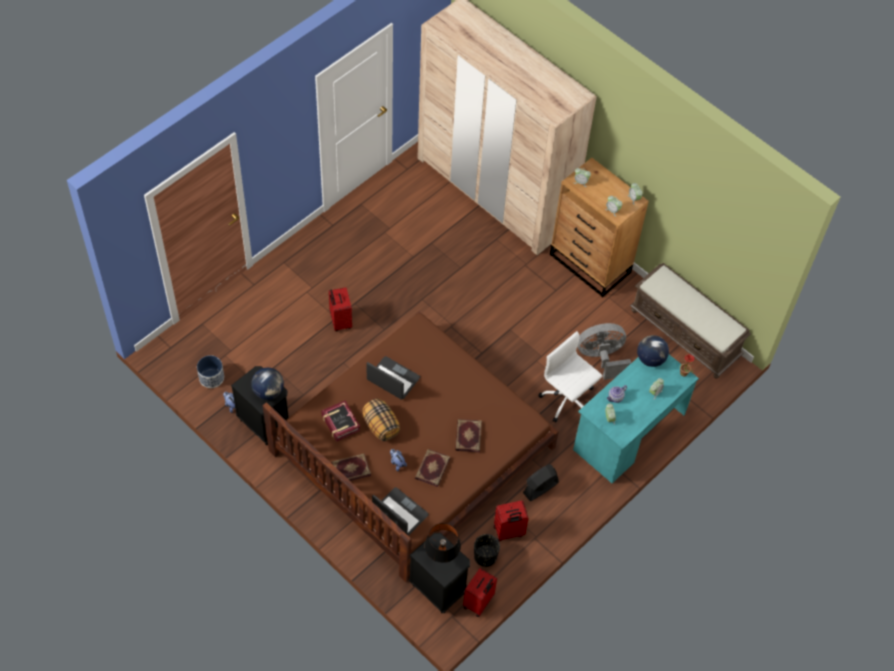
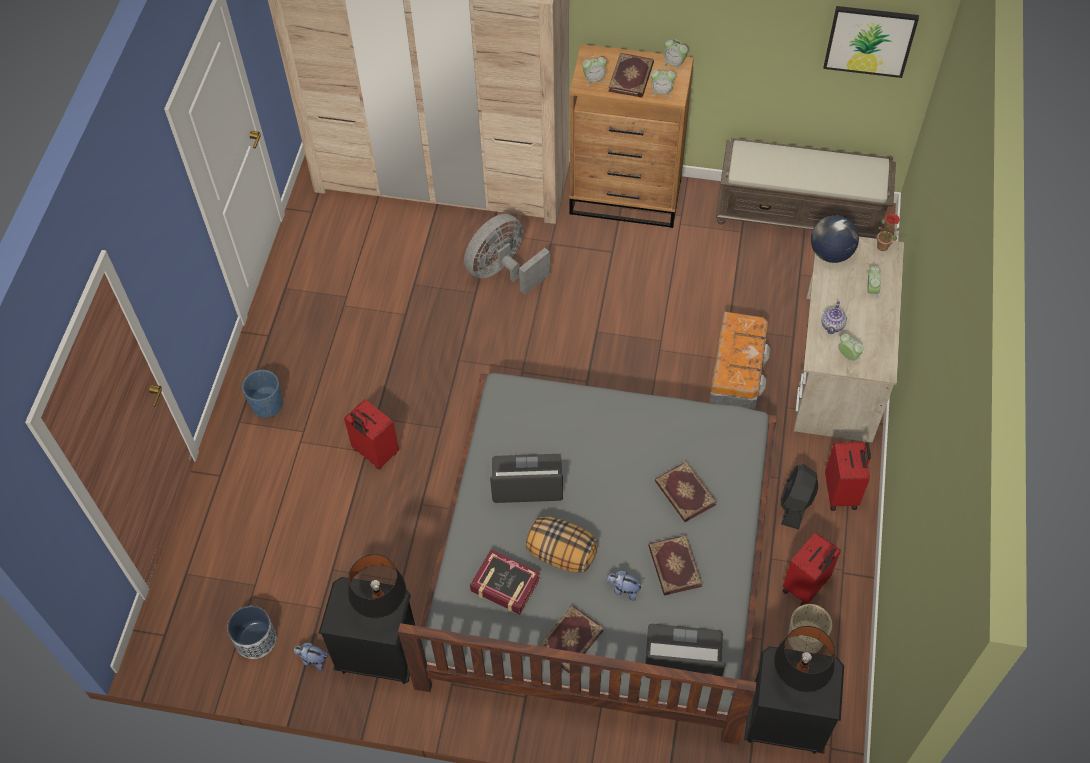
camera: 30 degrees left, 0 degrees up
globe [251,368,284,400] -> black table lamp [348,554,406,618]
brown bed [262,311,559,583] -> grey bed [398,373,777,745]
red suitcase [463,568,497,617] -> red suitcase moved to [825,442,871,511]
black planter [474,534,500,567] -> beige planter [788,604,832,654]
white office chair [539,331,602,423] -> storage box [709,312,770,410]
turquoise desk [573,355,699,483] -> beige desk [794,237,904,443]
grey fan [577,323,631,380] -> grey fan moved to [464,214,550,294]
none -> blue planter [242,370,283,418]
none -> book [608,53,654,98]
none -> picture [823,6,919,78]

